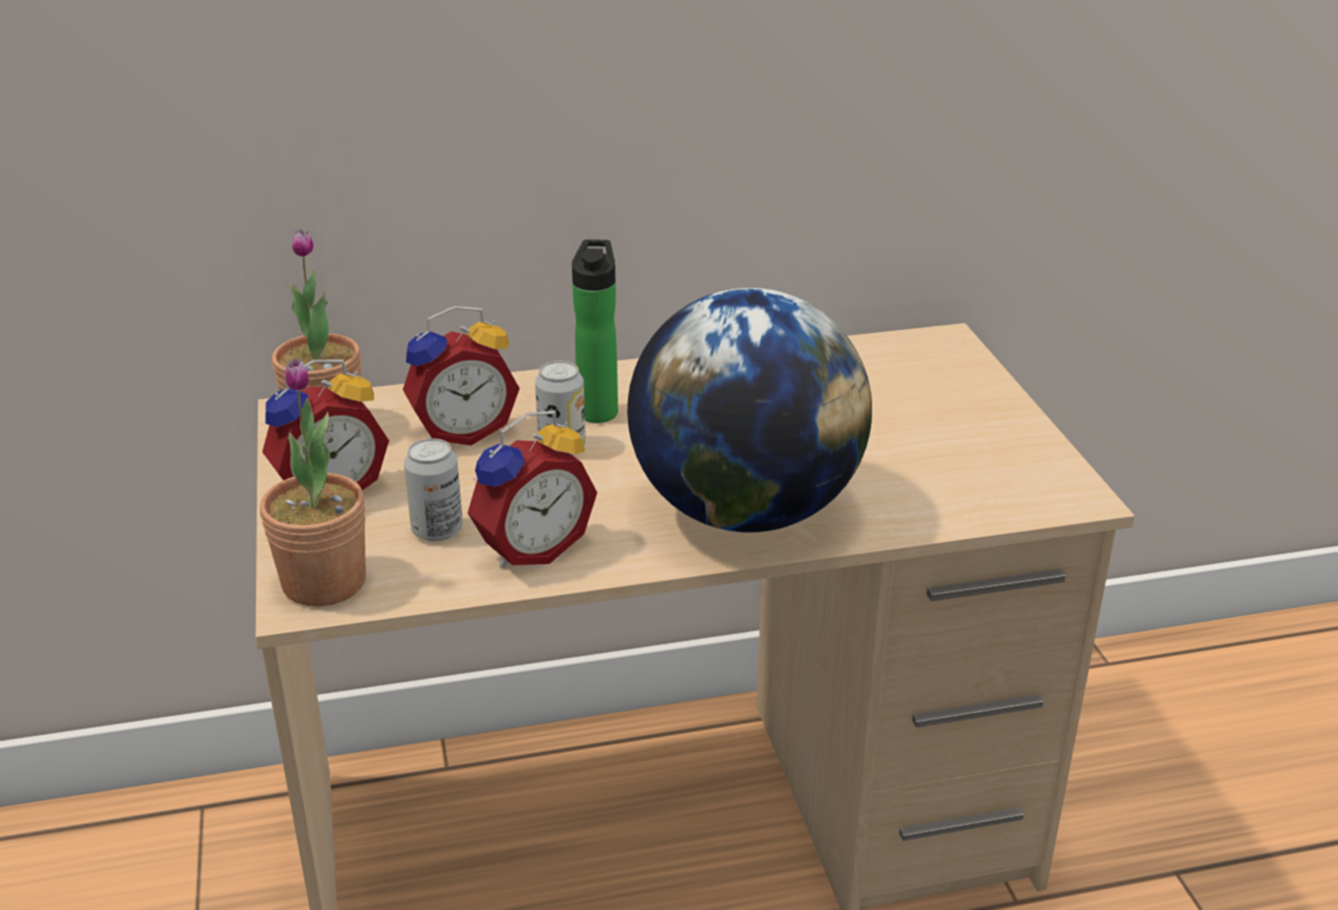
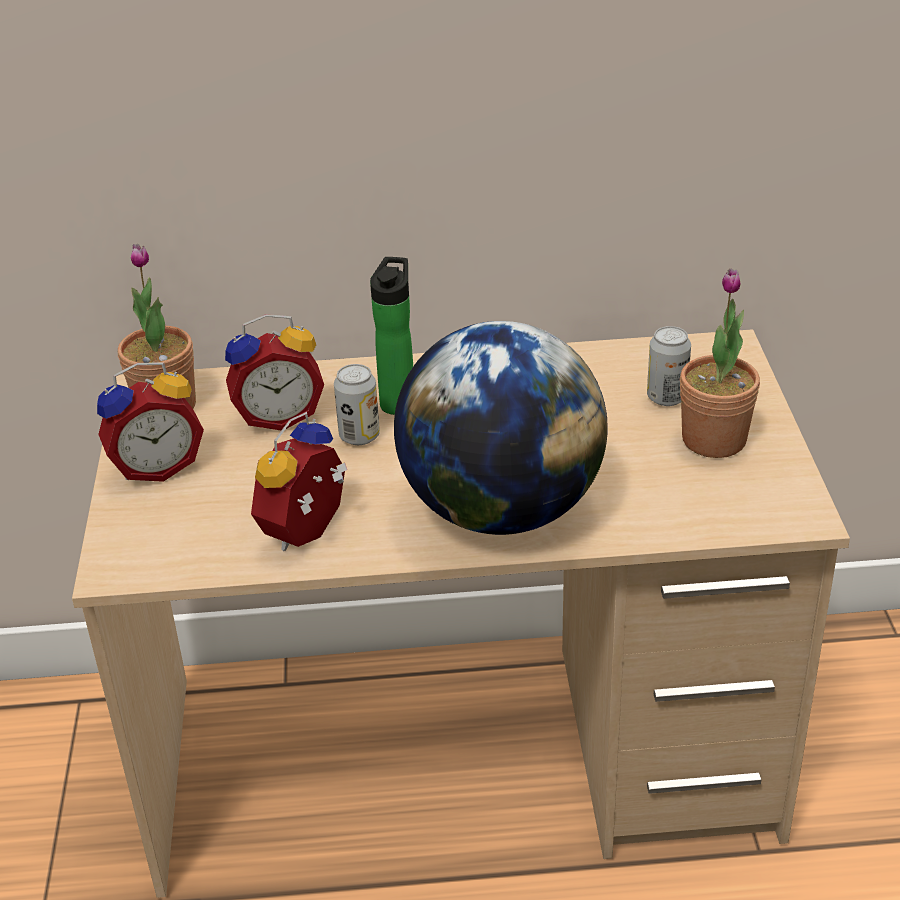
camera: 10 degrees right, 5 degrees up
potted plant [260,358,366,606] -> potted plant moved to [680,269,760,458]
can [404,438,463,541] -> can moved to [647,326,691,406]
alarm clock [468,411,597,568] -> alarm clock turned 150 degrees clockwise [251,412,347,551]

